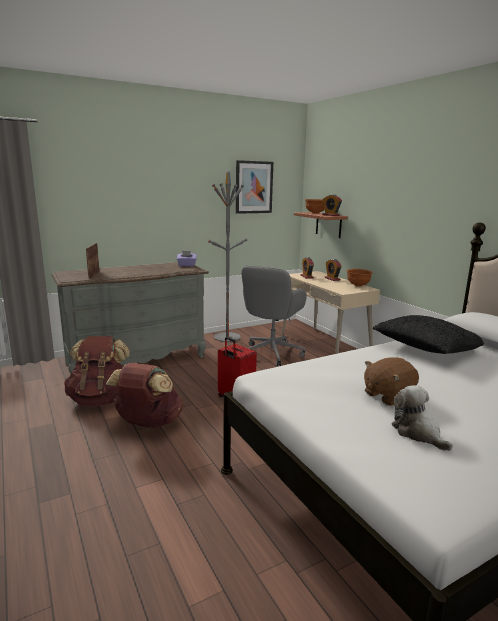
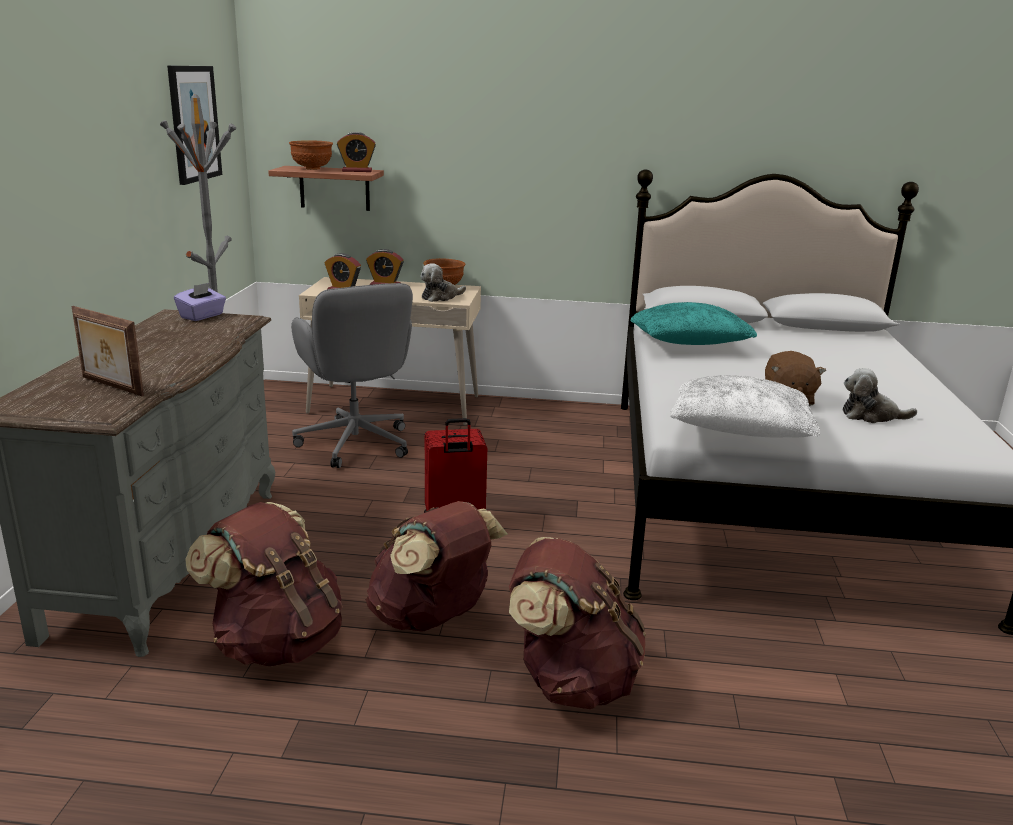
camera: 55 degrees left, 5 degrees up
black pillow [373,315,484,354] -> turquoise pillow [630,302,757,345]
none -> plush toy [420,263,466,302]
none -> brown backpack [509,537,646,709]
none -> white pillow [670,375,821,437]

